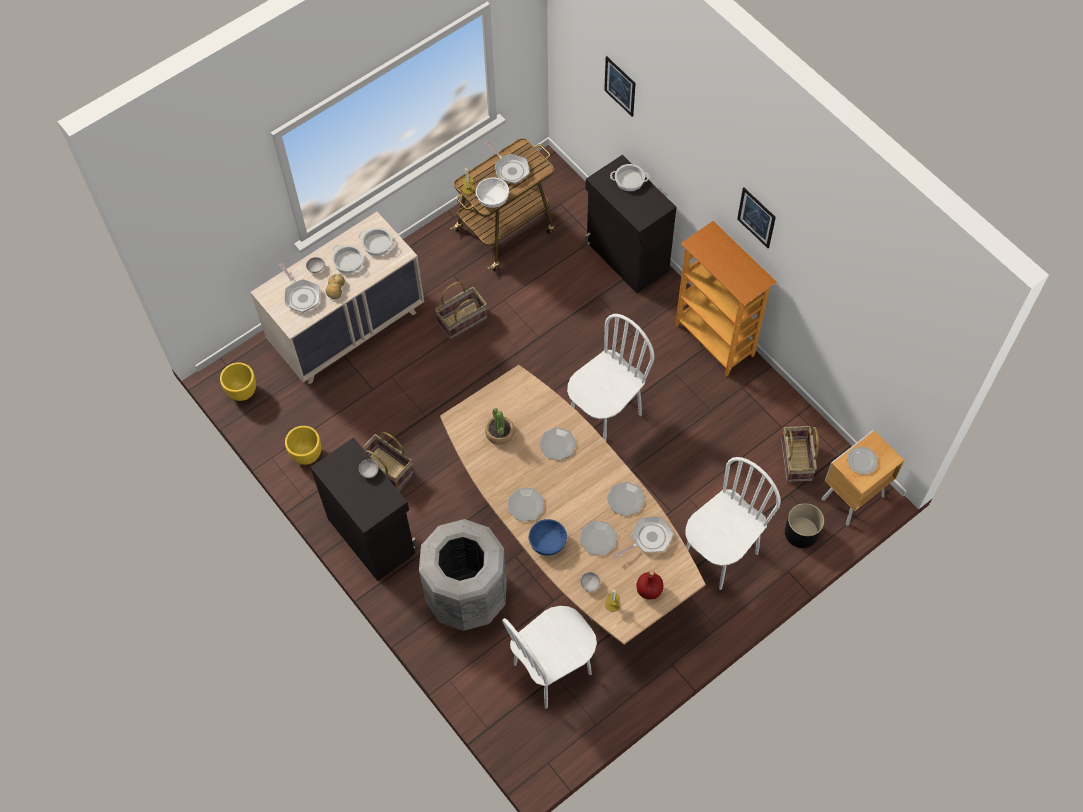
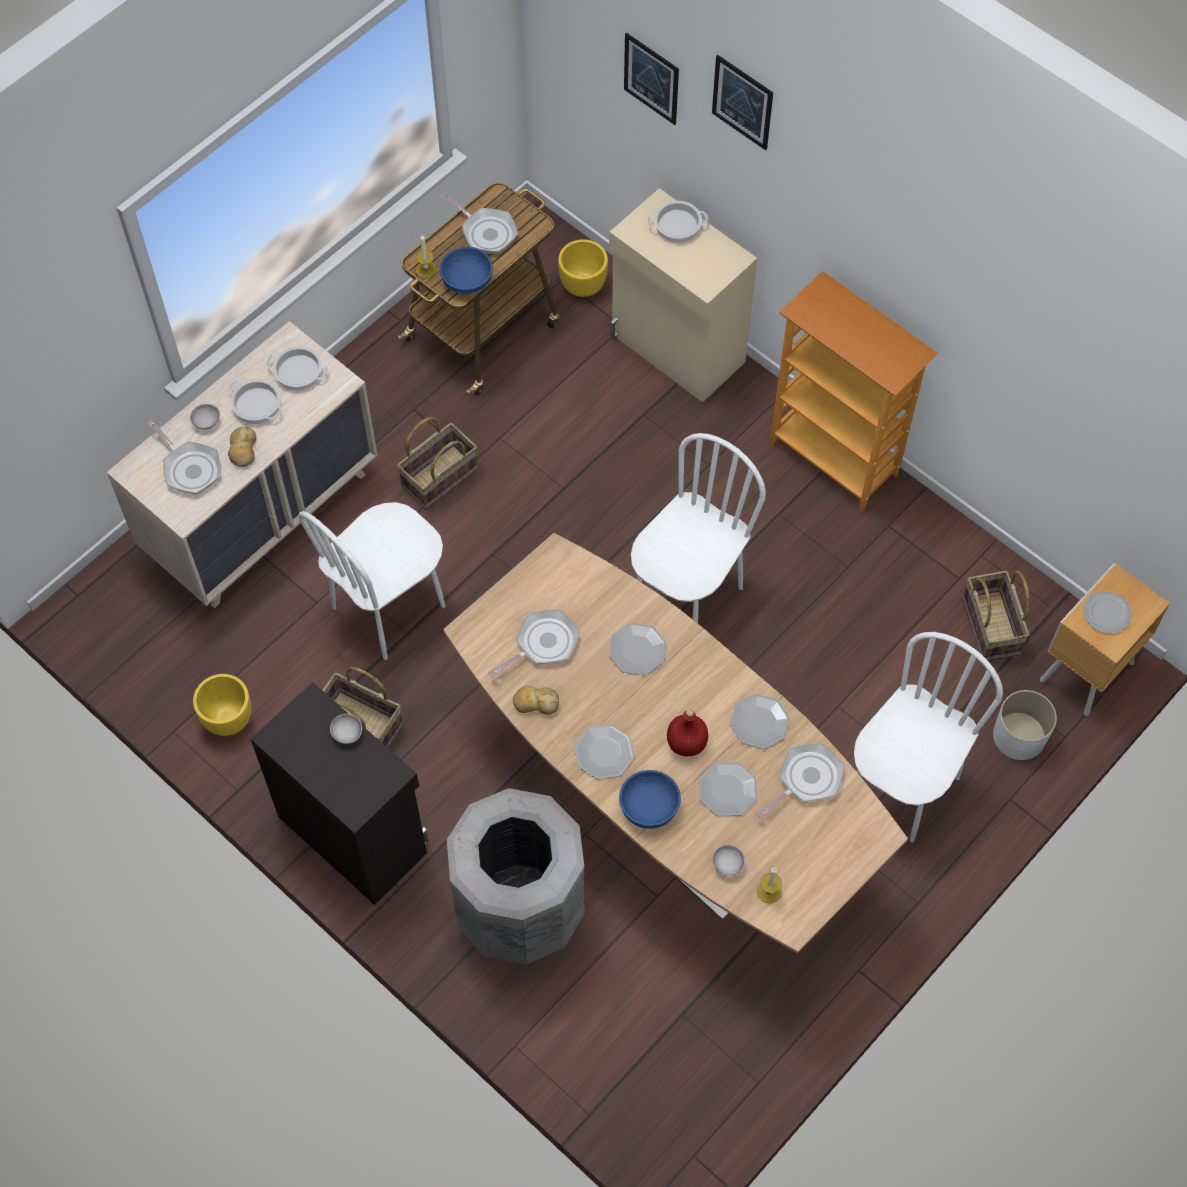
camera: 10 degrees left, 0 degrees up
yellow planter [220,363,256,401] -> yellow planter moved to [558,239,608,297]
white bowl [475,177,509,208] -> blue bowl [440,247,493,294]
potted plant [485,408,515,445] -> frying pan [488,610,580,677]
white chair [502,606,597,709] -> white chair moved to [299,502,445,660]
black cabinet [585,155,677,293] -> beige cabinet [609,188,757,403]
red bottle [636,571,663,600] -> red bottle moved to [667,709,708,756]
picture [737,187,776,248] -> picture moved to [712,55,773,150]
black planter [785,503,824,548] -> white planter [993,690,1057,760]
none -> bread [513,686,559,715]

